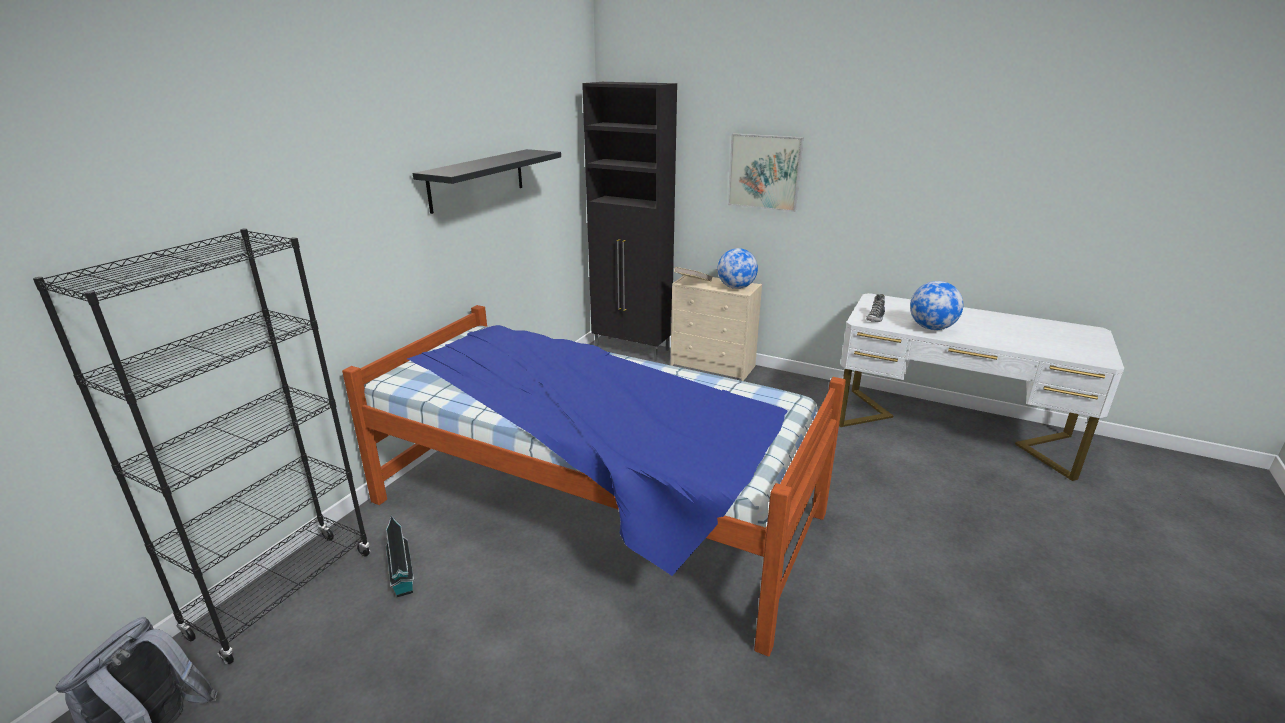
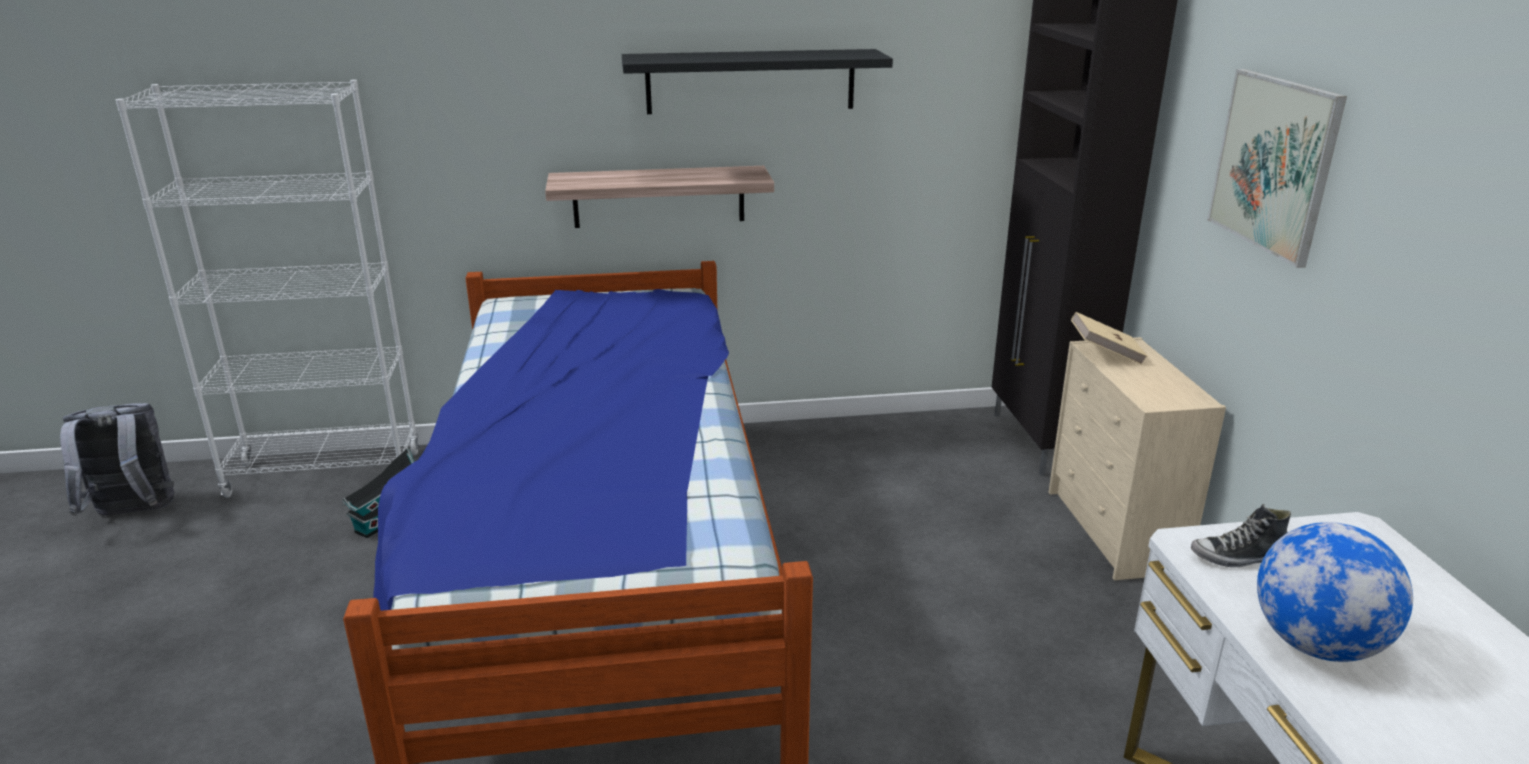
camera: 55 degrees right, 0 degrees up
black bookcase [33,228,370,664] -> white bookcase [116,80,420,498]
globe [717,248,758,289] -> none
none -> shelf [545,166,774,228]

